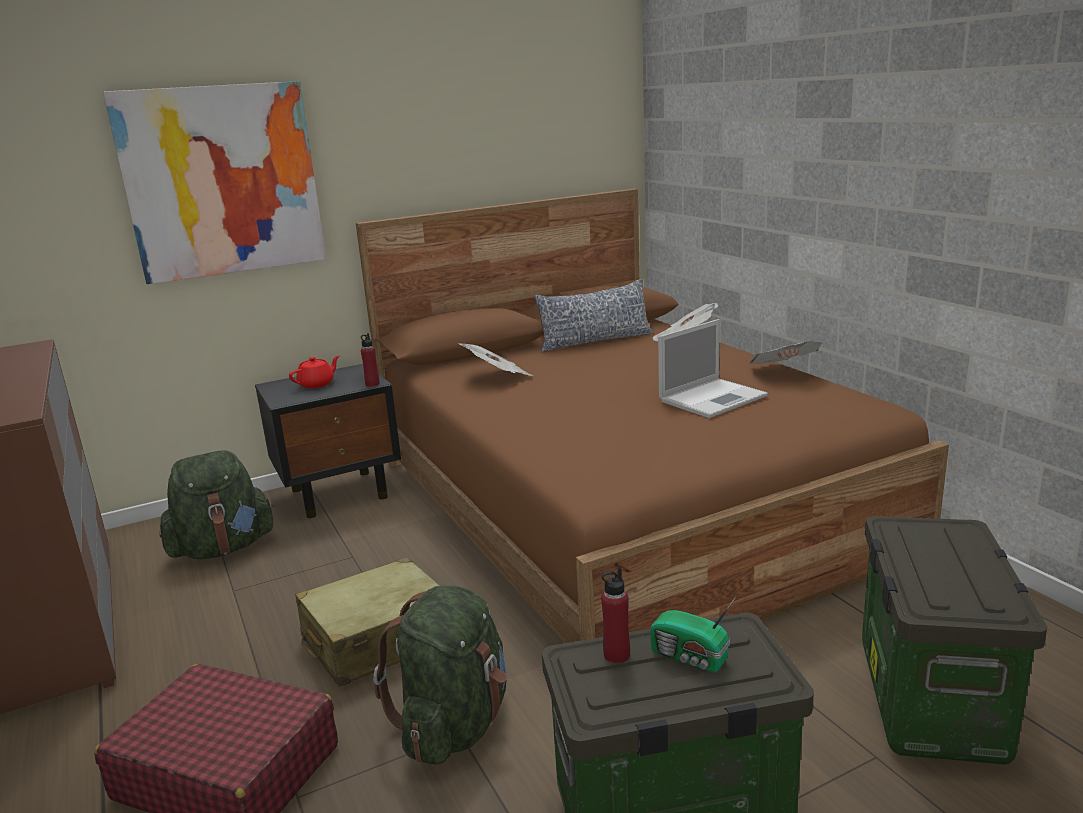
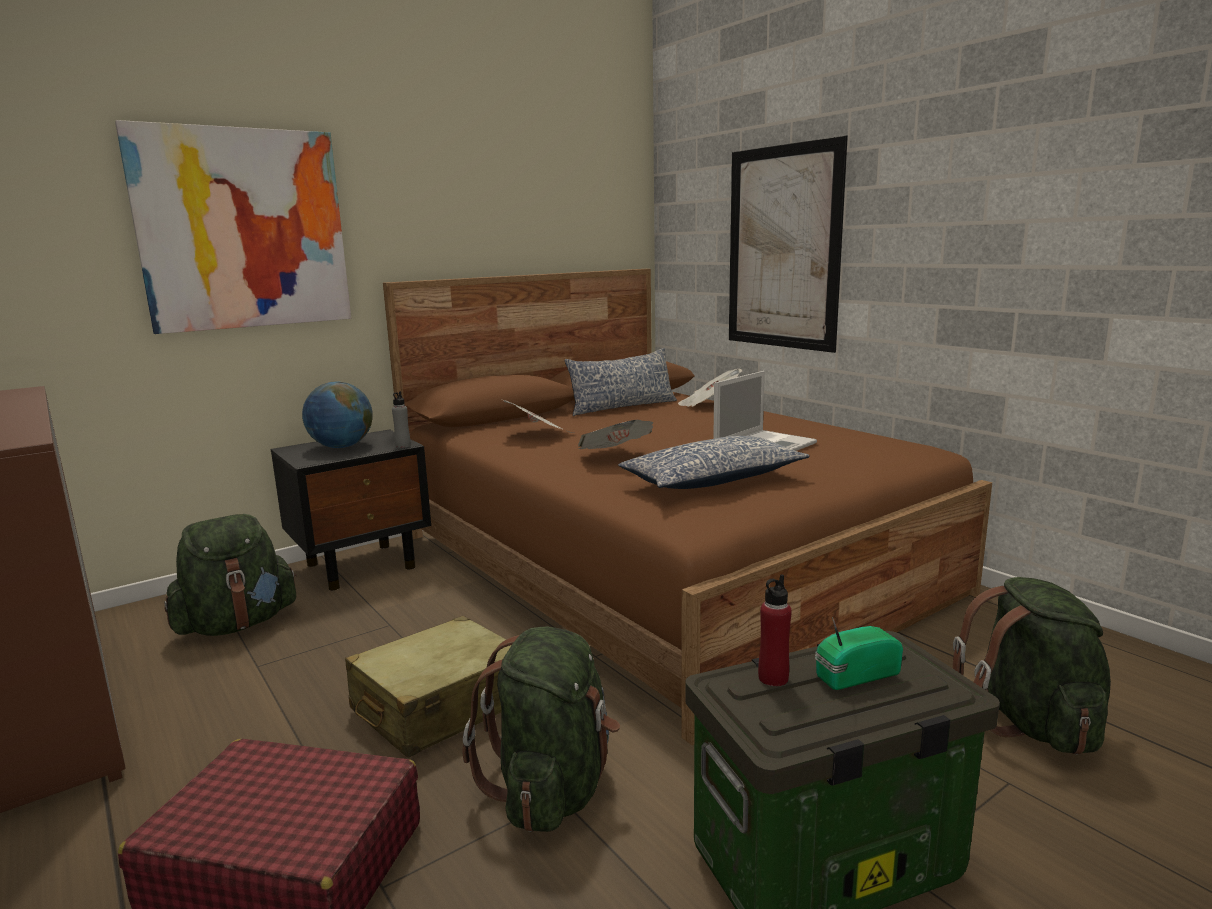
camera: 10 degrees left, 5 degrees down
red teapot [289,356,339,388] -> globe [302,381,373,448]
red bottle [361,333,380,387] -> grey bottle [392,391,411,448]
radio [650,597,736,672] -> radio turned 135 degrees clockwise [815,617,903,690]
newspaper [749,341,822,364] -> newspaper moved to [578,420,653,449]
storage box [862,516,1048,765] -> green backpack [953,577,1111,755]
none -> pillow [618,436,810,489]
none -> picture [729,135,848,353]

